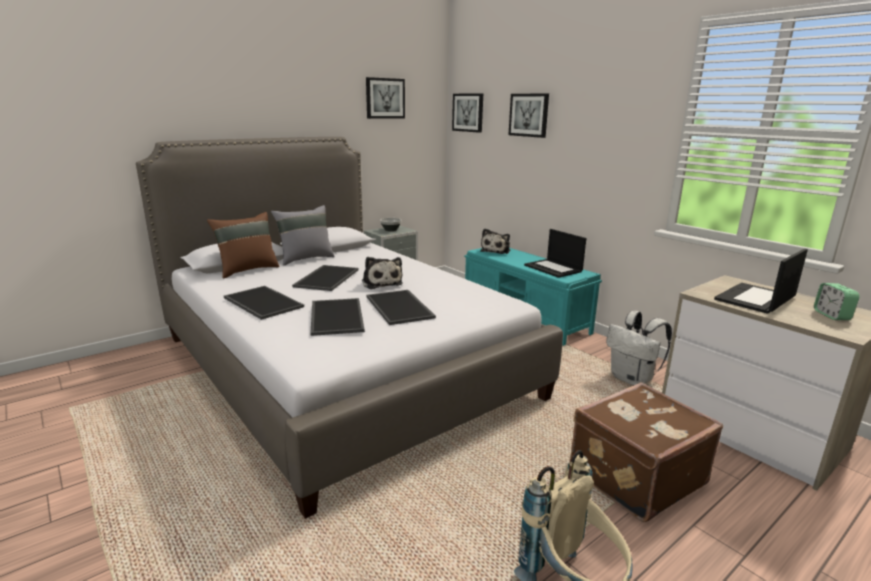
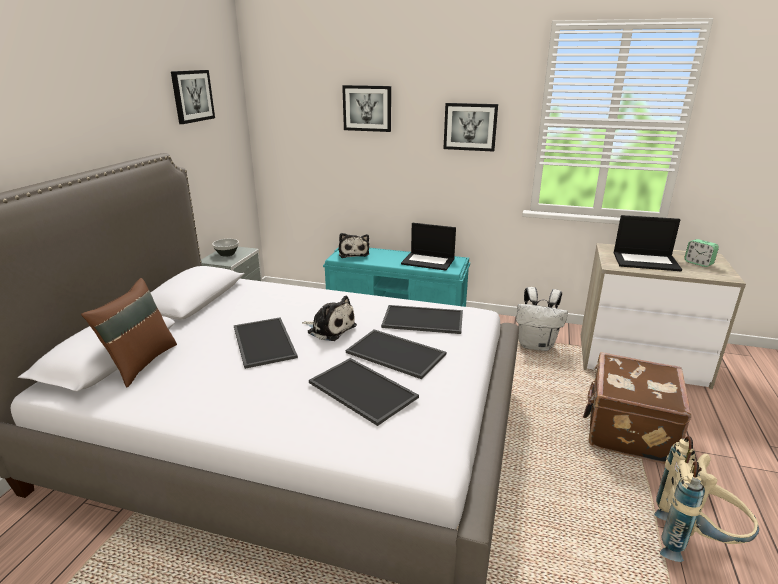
camera: 35 degrees left, 5 degrees up
tray [224,286,304,320] -> tray moved to [381,305,463,334]
grey pillow [271,205,335,265] -> none
picture [452,93,483,133] -> picture moved to [444,103,498,152]
laptop [714,248,808,314] -> laptop turned 90 degrees counterclockwise [614,215,682,271]

